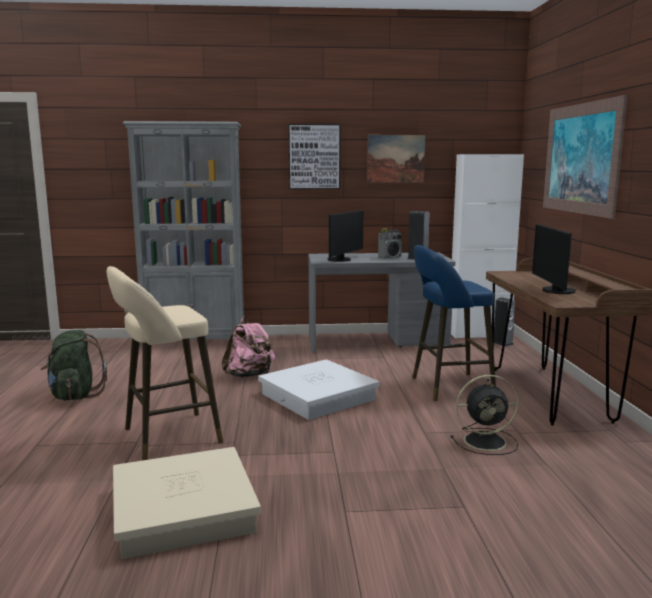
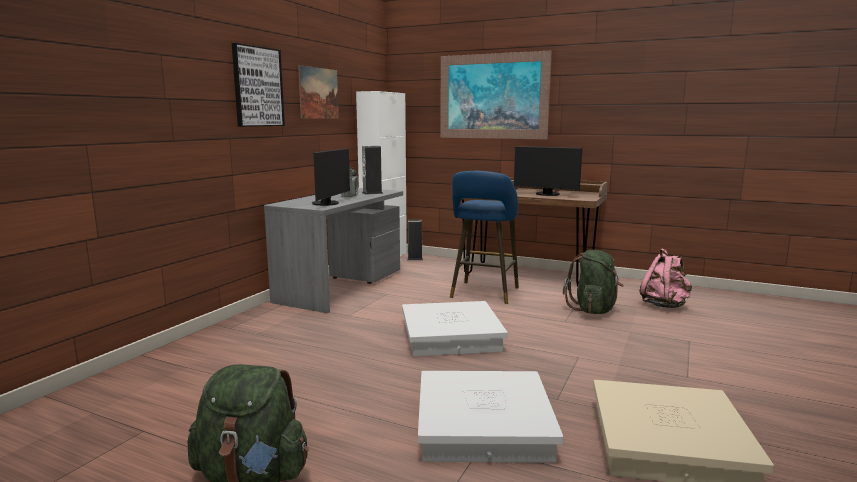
camera: 60 degrees left, 0 degrees up
beige stool [107,266,223,460] -> white storage box [418,371,563,463]
grey bookcase [123,121,244,349] -> none
pink backpack [222,316,275,377] -> pink backpack moved to [640,248,692,308]
monitor [327,210,363,262] -> monitor turned 45 degrees clockwise [312,148,350,206]
black fan [450,375,519,455] -> green backpack [563,250,624,314]

